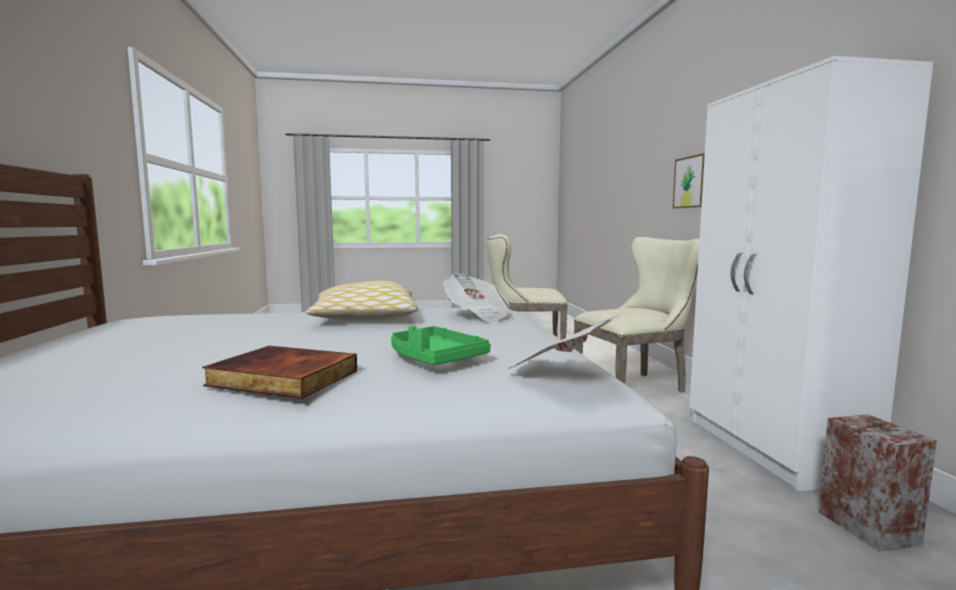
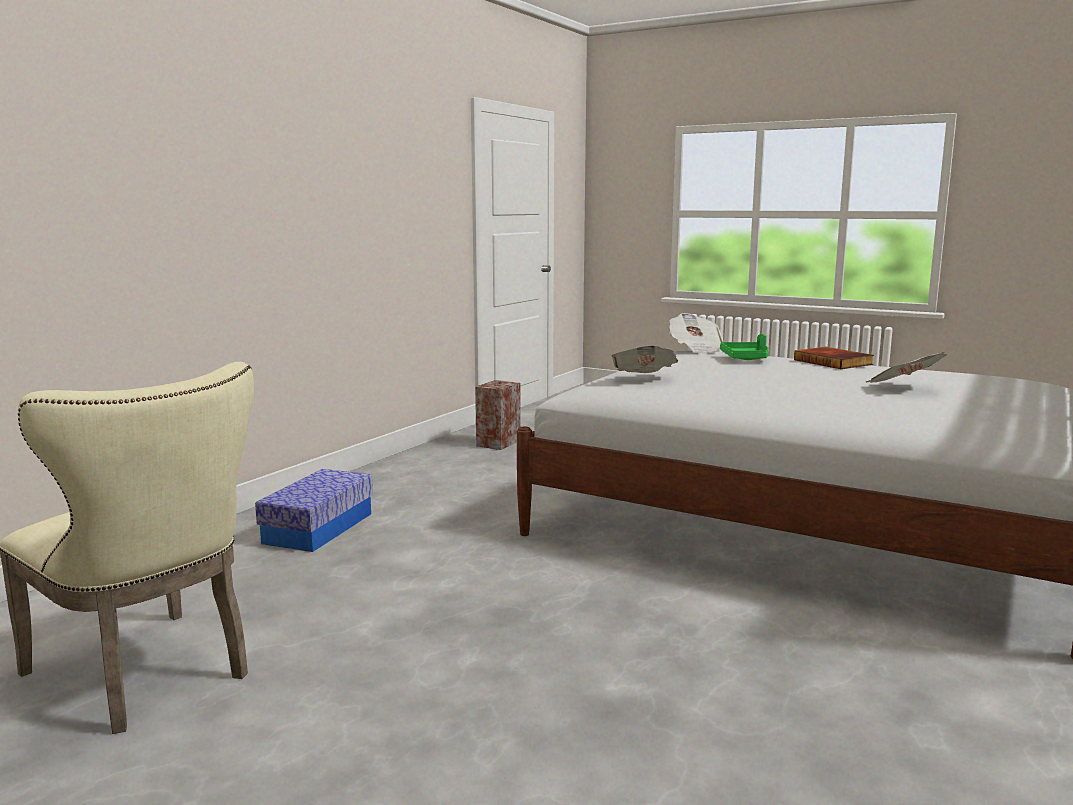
camera: 140 degrees left, 5 degrees up
pillow [306,281,418,321] -> none
beige chair [574,237,699,392] -> storage box [255,469,373,552]
picture [673,153,705,208] -> none
white wardrobe [689,56,933,492] -> none
none -> newspaper [866,352,948,383]

